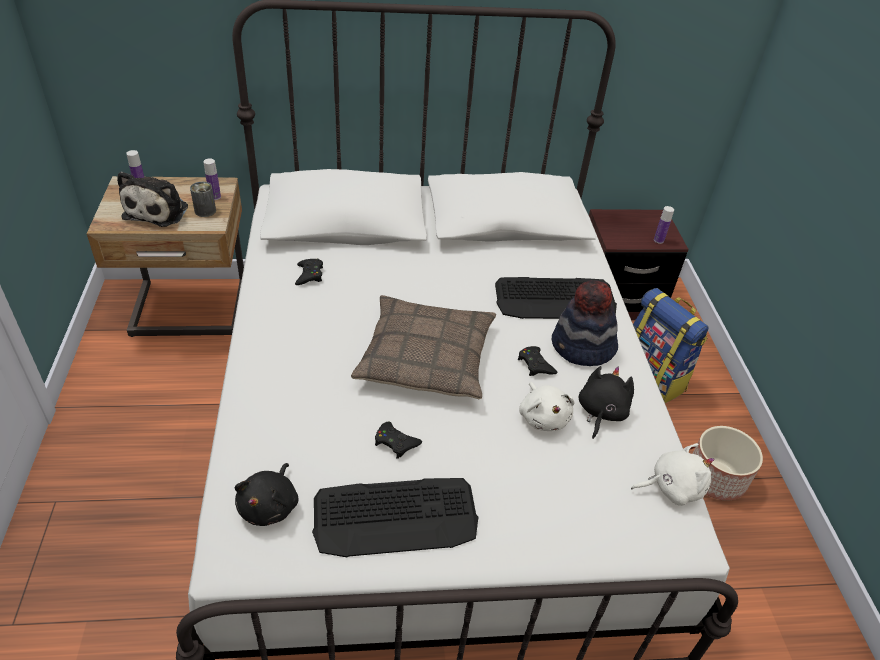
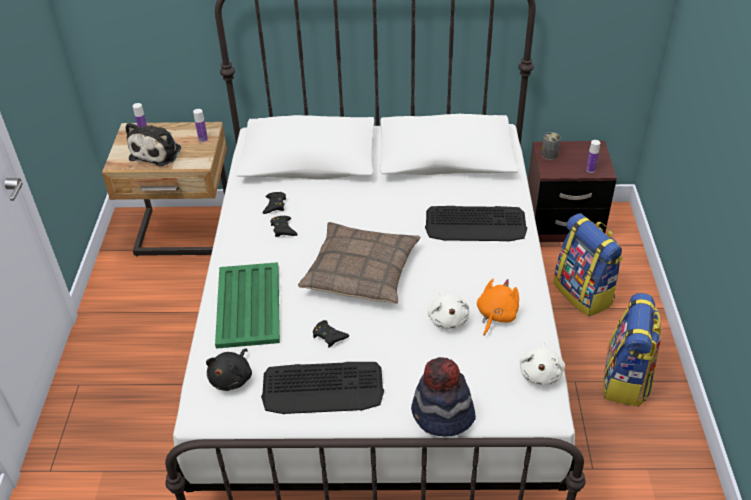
camera: 10 degrees right, 0 degrees up
can [190,182,216,217] -> can moved to [541,132,561,160]
black game controller [518,346,558,376] -> black game controller moved to [270,216,298,237]
hat [552,280,618,366] -> hat moved to [411,357,476,437]
black plush toy [579,366,634,439] -> orange plush toy [477,279,519,336]
white plush toy [631,443,714,506] -> white plush toy turned 105 degrees clockwise [520,342,565,386]
planter [693,426,763,501] -> backpack [603,293,661,406]
none -> green tray [215,262,280,349]

